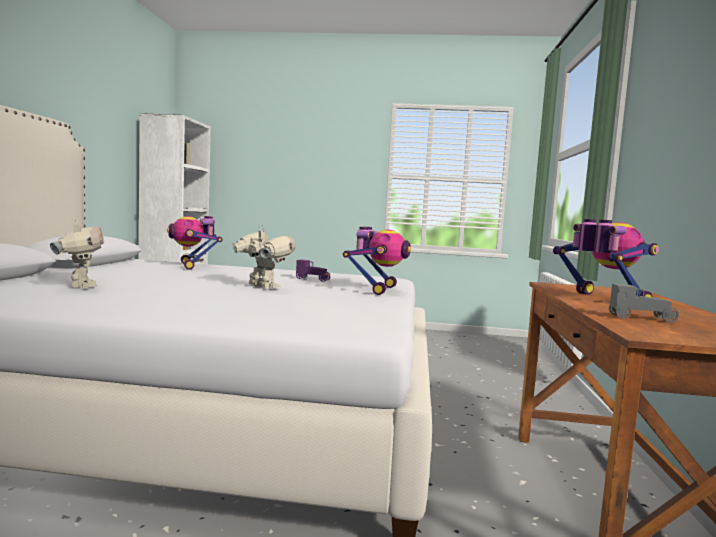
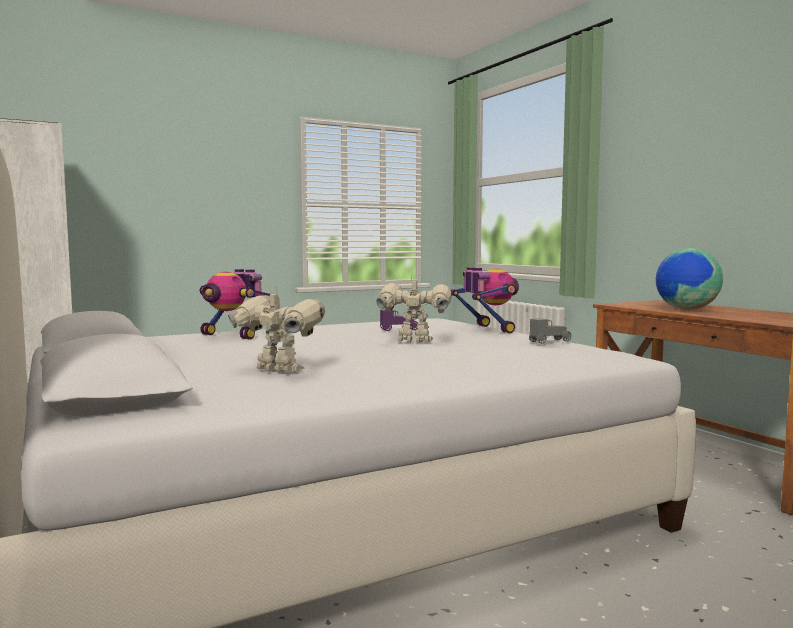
camera: 35 degrees left, 0 degrees up
toy robot [553,219,659,297] -> globe [656,248,723,310]
grey toy car [609,284,679,322] -> grey toy car moved to [529,318,571,344]

